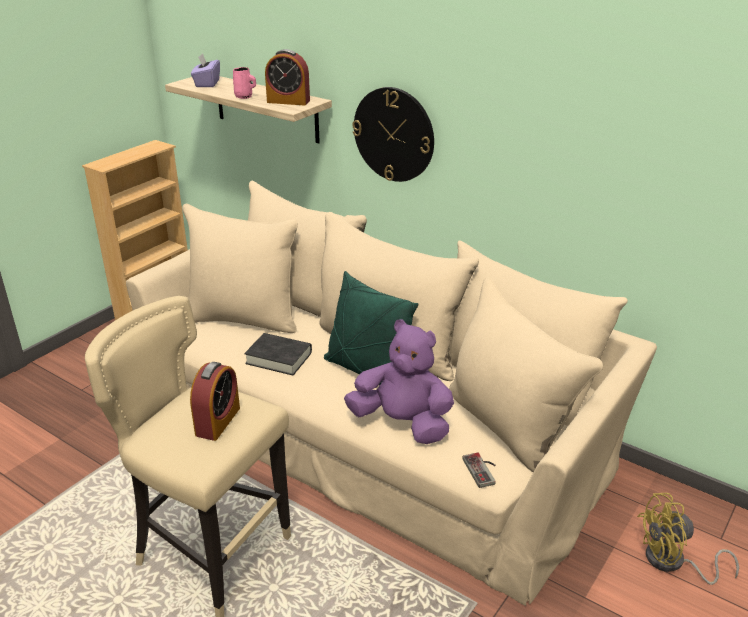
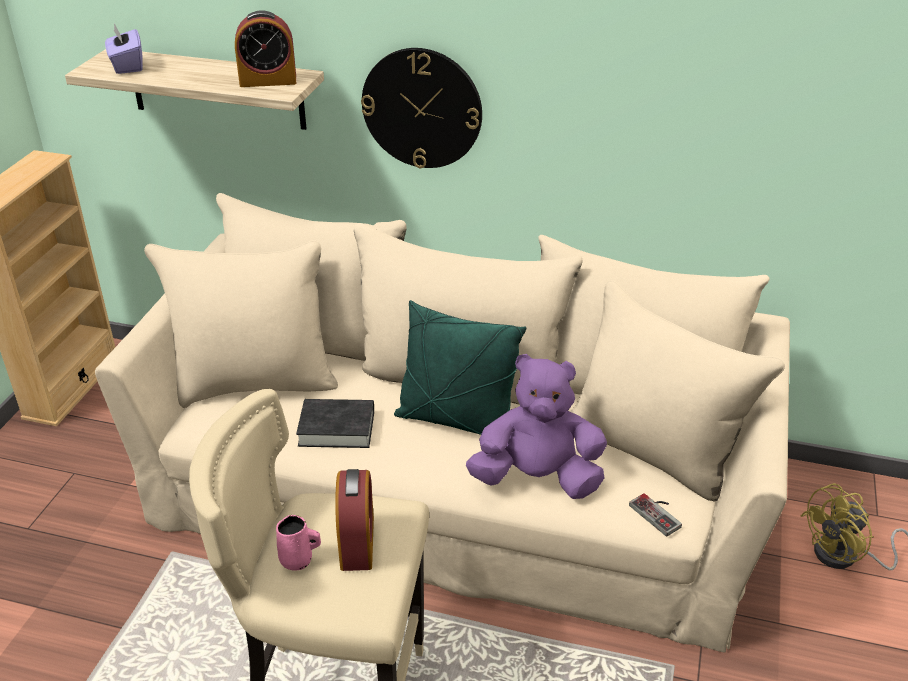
camera: 20 degrees left, 5 degrees up
pink mug [233,67,256,99] -> pink mug moved to [276,515,321,571]

